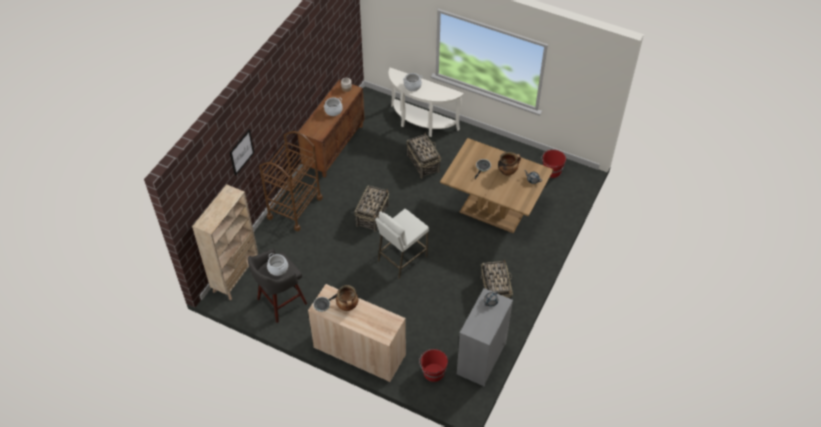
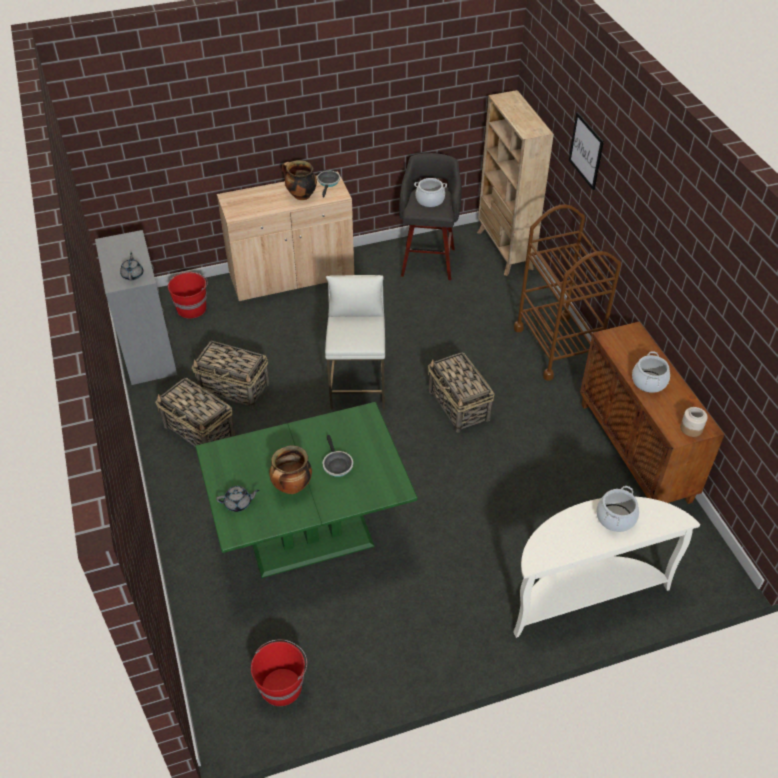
camera: 135 degrees right, 5 degrees down
basket [406,132,441,179] -> basket moved to [192,341,270,409]
brown dining table [440,138,553,233] -> green dining table [196,402,417,578]

